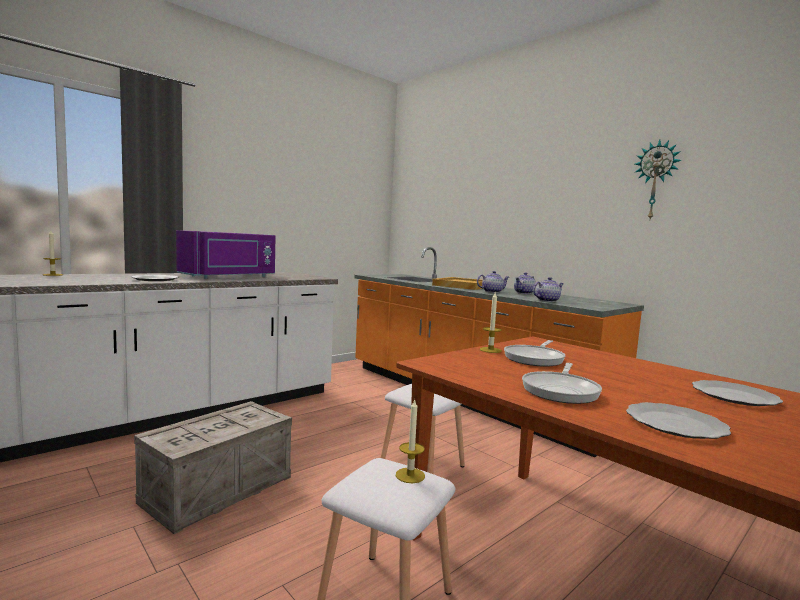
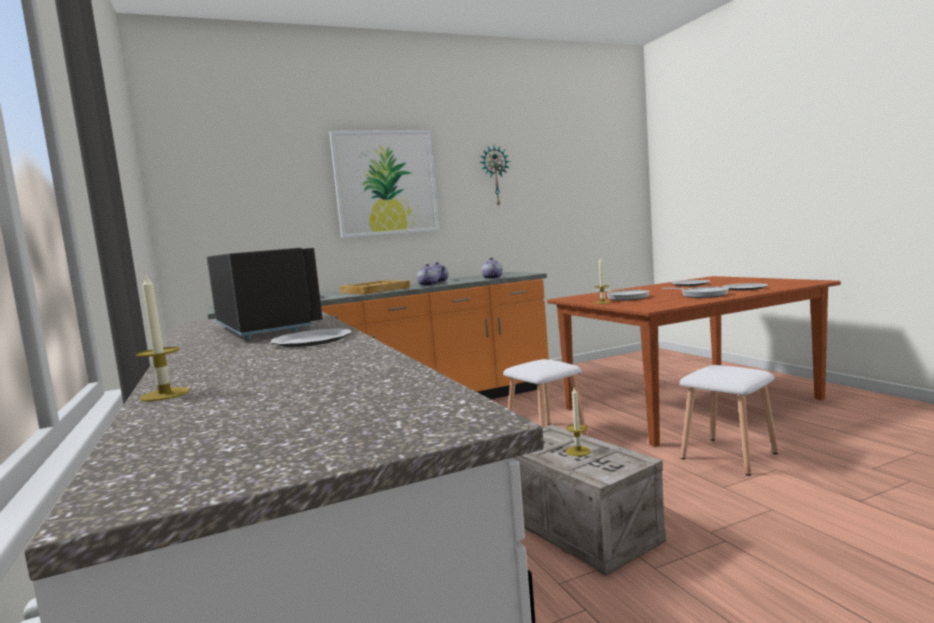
camera: 70 degrees left, 0 degrees up
purple microwave [176,230,275,279] -> black microwave [207,248,323,339]
candle [396,398,425,483] -> candle moved to [566,387,591,456]
none -> picture [329,130,440,238]

